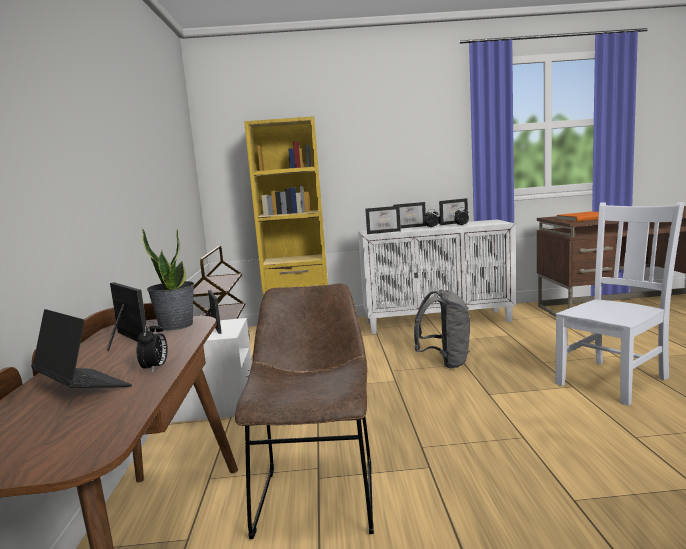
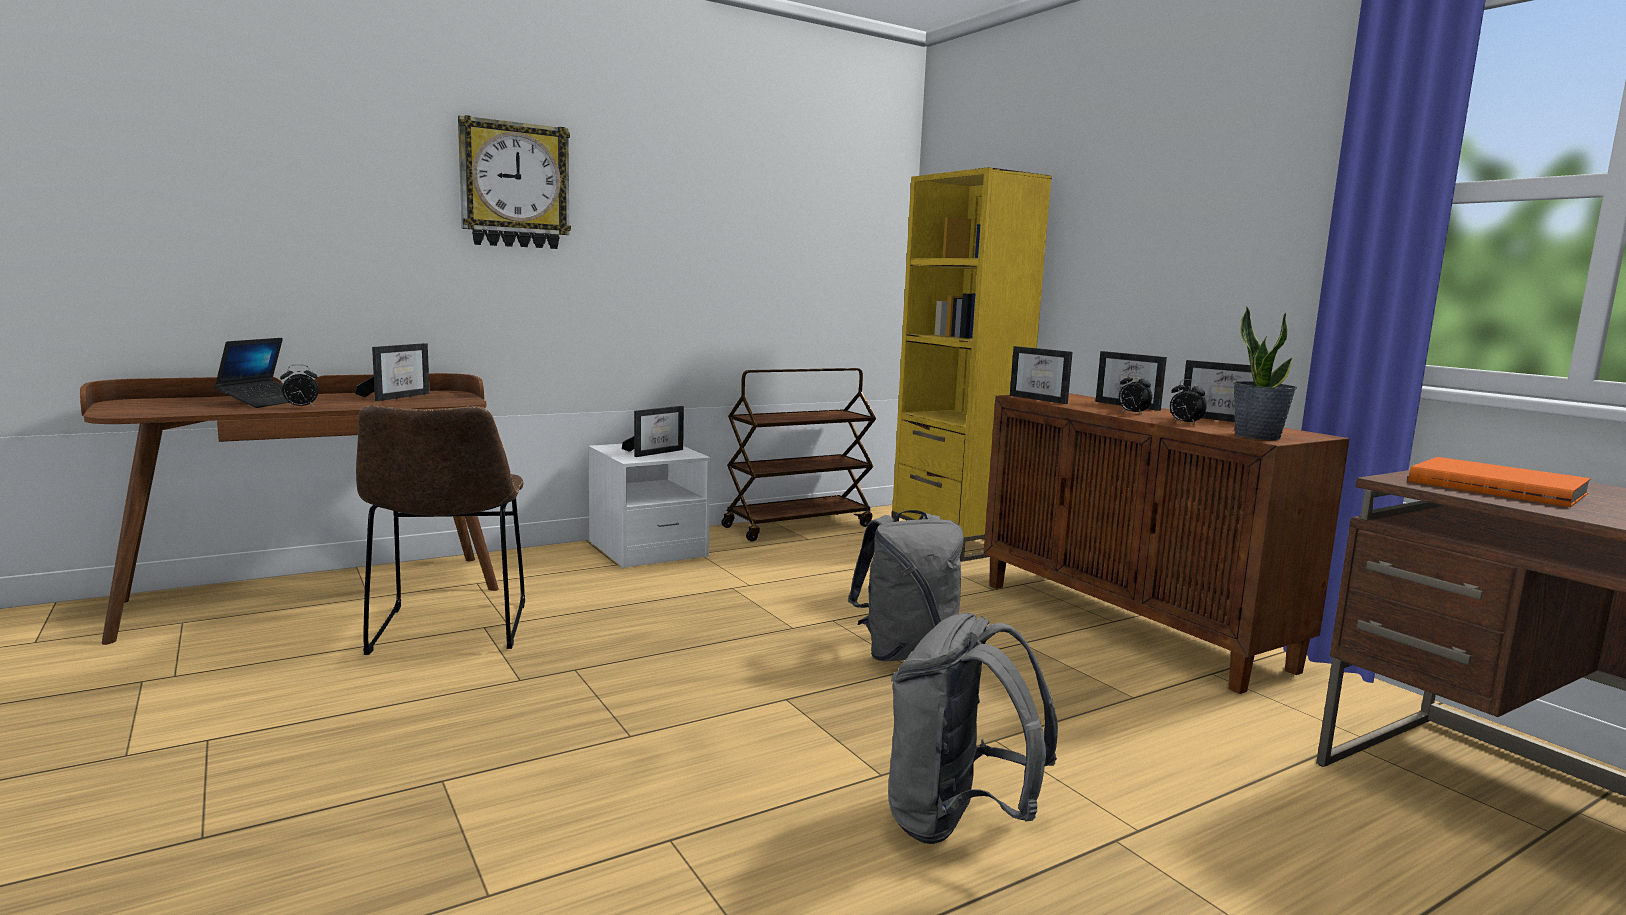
camera: 60 degrees right, 0 degrees up
potted plant [142,229,194,331] -> potted plant moved to [1233,307,1297,440]
brown chair [235,284,374,539] -> brown chair turned 105 degrees clockwise [356,405,525,655]
white cabinet [358,219,516,334] -> brown cabinet [983,393,1350,694]
white chair [555,202,685,406] -> grey backpack [888,613,1058,844]
none -> wall clock [458,115,571,249]

